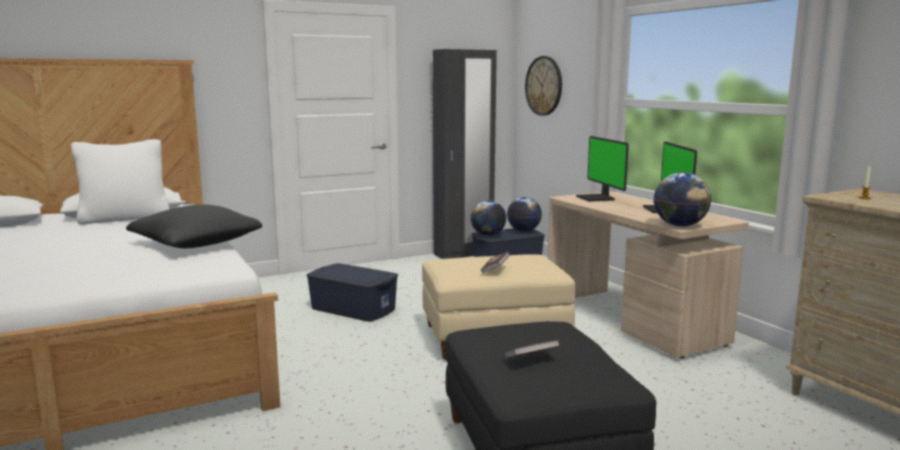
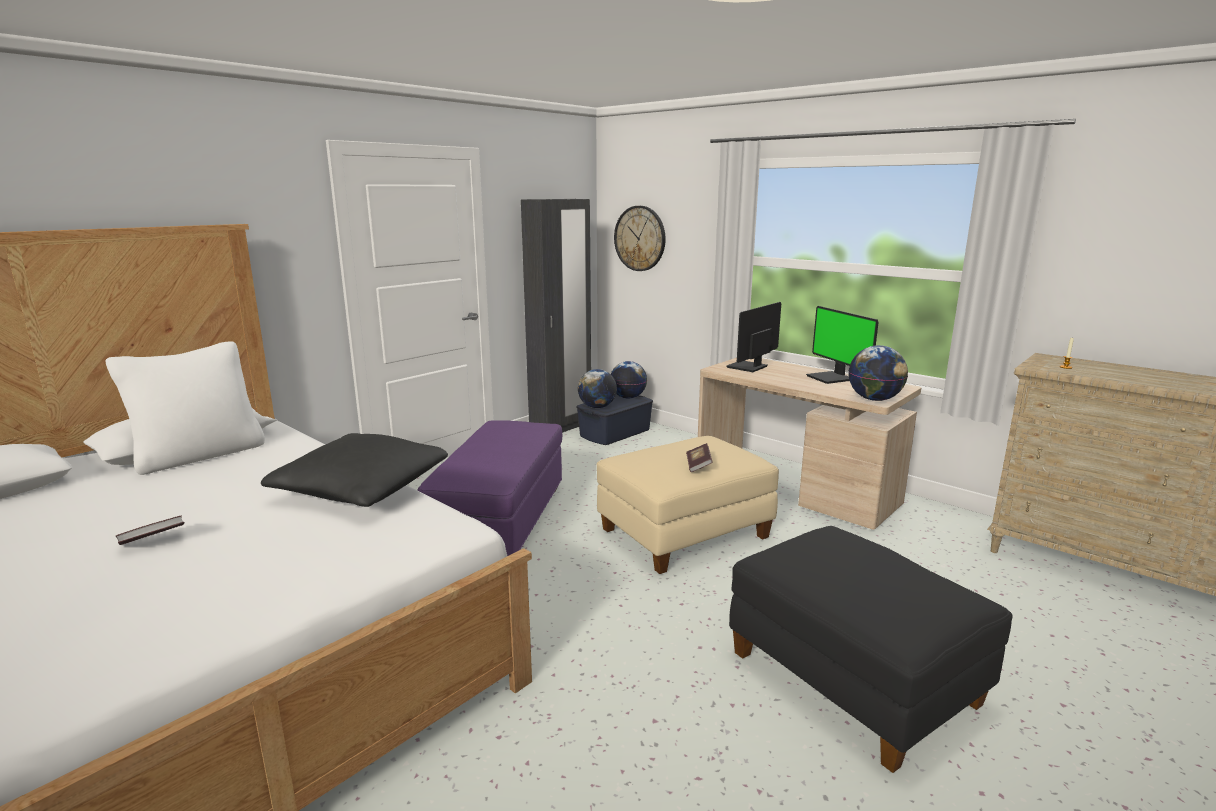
camera: 20 degrees left, 5 degrees up
blue storage box [306,263,398,322] -> purple ottoman [417,420,562,556]
book [504,340,560,358] -> book moved to [116,516,184,545]
monitor [576,136,629,202] -> monitor turned 75 degrees clockwise [726,302,781,372]

